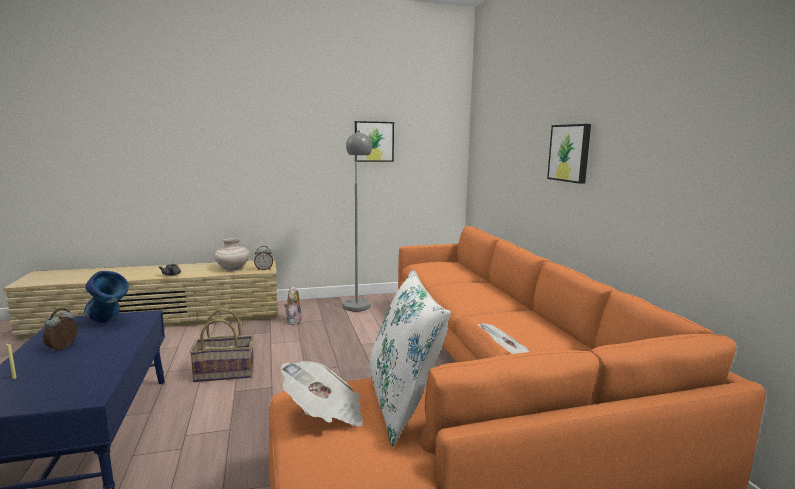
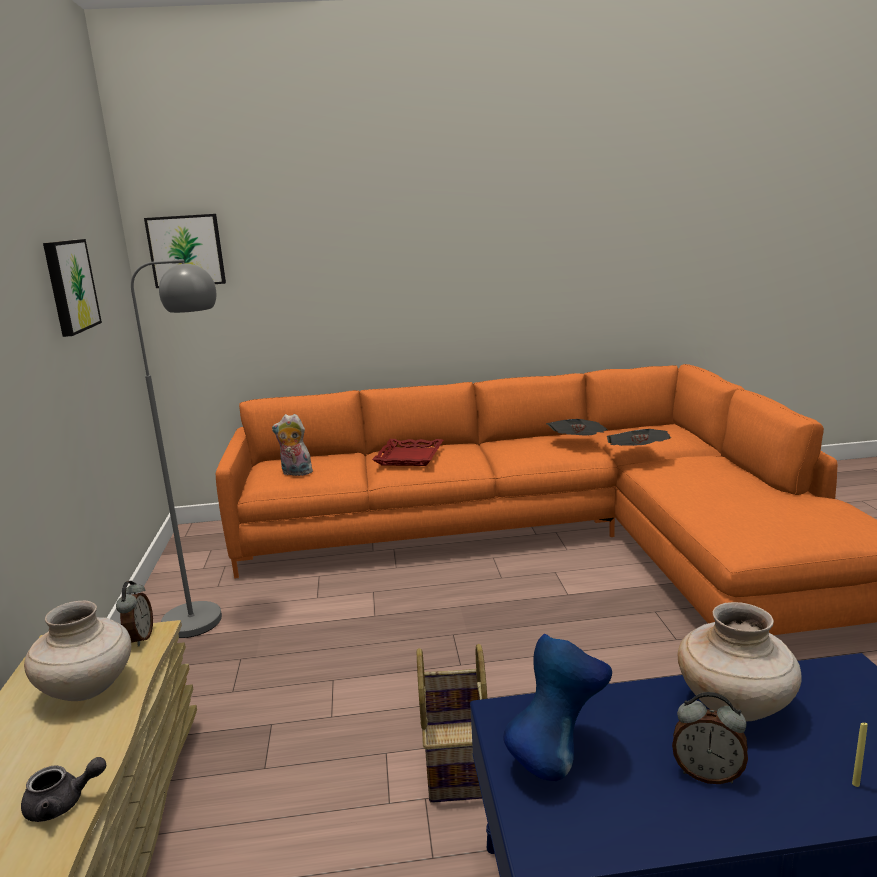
camera: 80 degrees left, 5 degrees up
newspaper [281,361,363,426] -> newspaper moved to [546,419,608,435]
plush toy [284,286,302,325] -> plush toy moved to [272,414,313,476]
white pillow [370,270,451,446] -> none
picture [547,124,591,184] -> picture moved to [144,214,226,288]
none -> red tray [372,439,443,466]
none -> beige vase [678,602,802,721]

